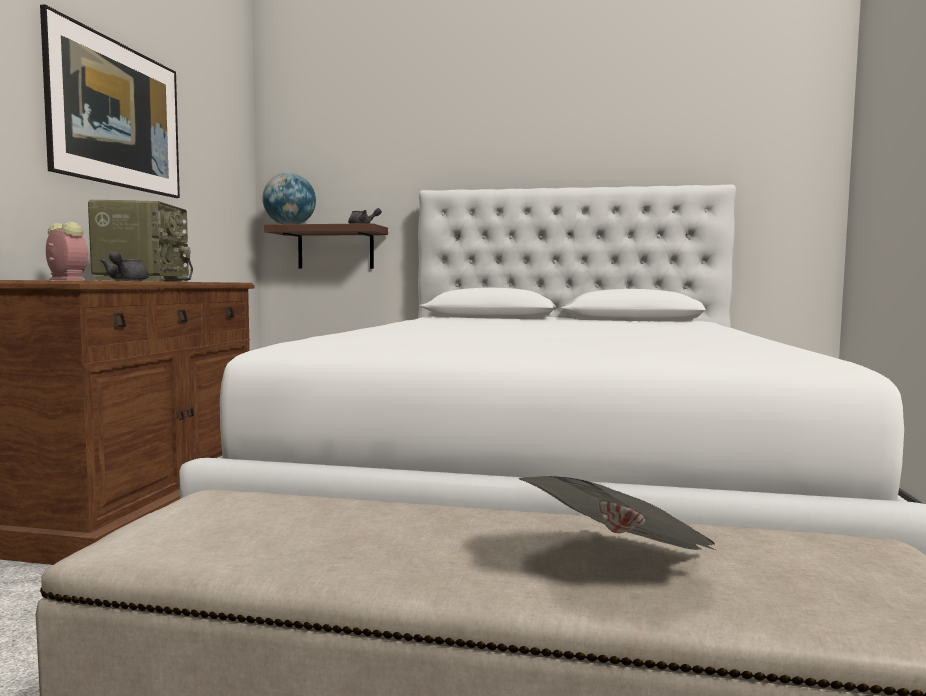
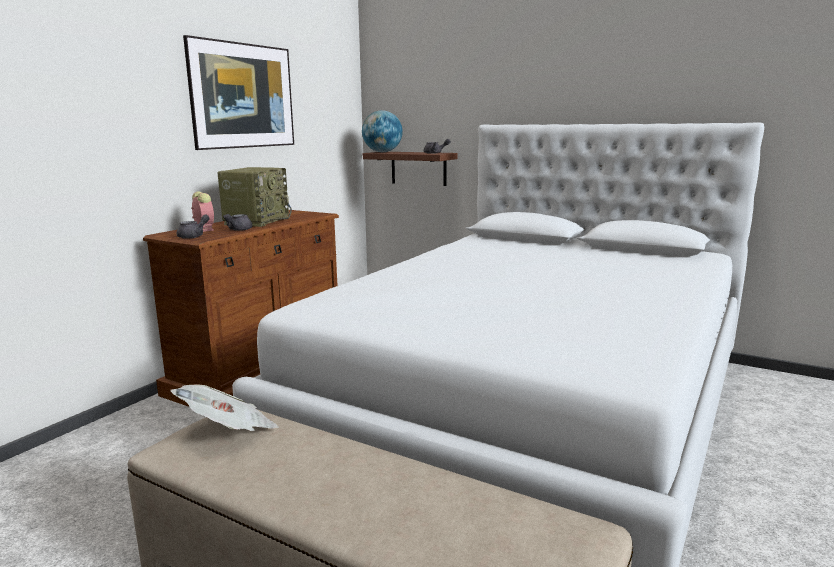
camera: 20 degrees right, 10 degrees up
newspaper [519,476,716,550] -> newspaper moved to [170,384,280,431]
none -> grey teapot [177,214,209,239]

